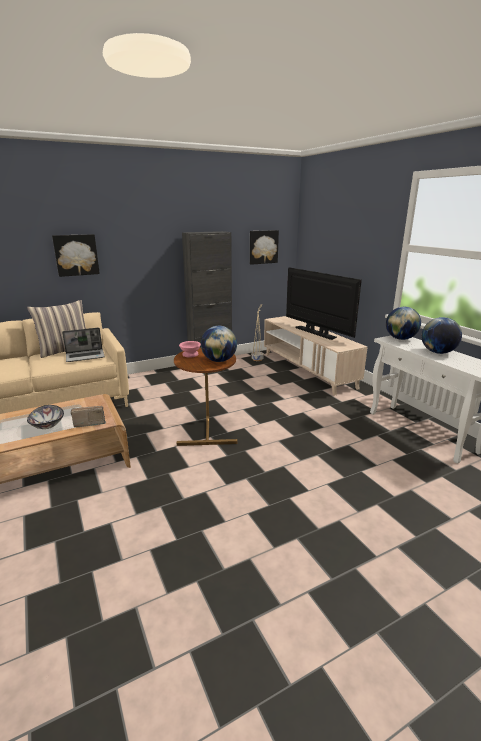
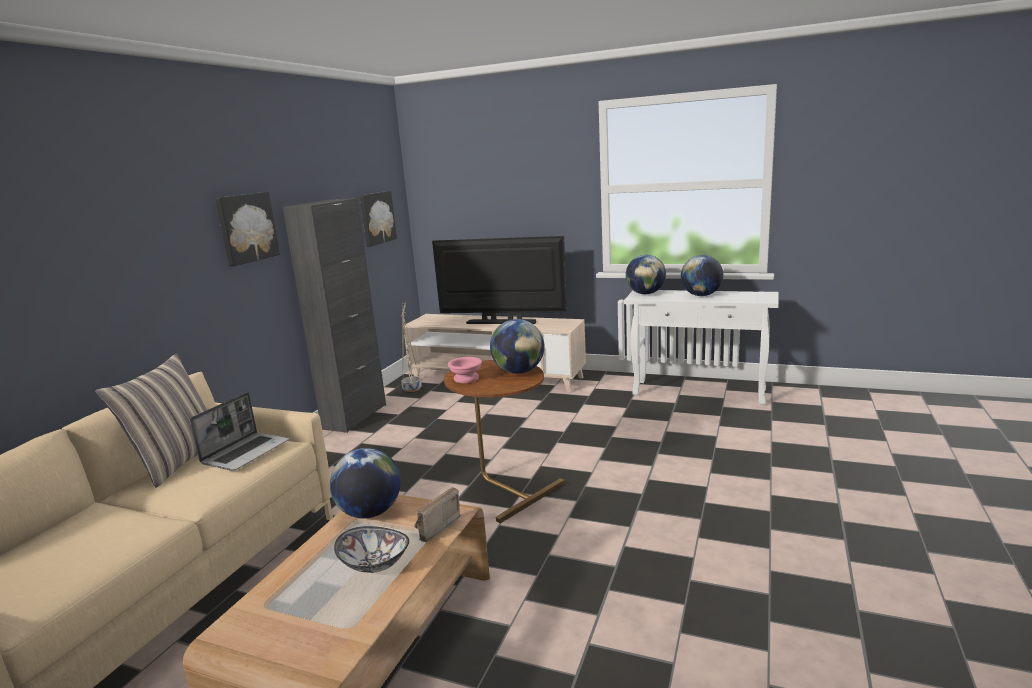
camera: 40 degrees left, 5 degrees down
picture [52,234,100,277] -> picture moved to [215,192,280,266]
none -> globe [330,448,401,518]

